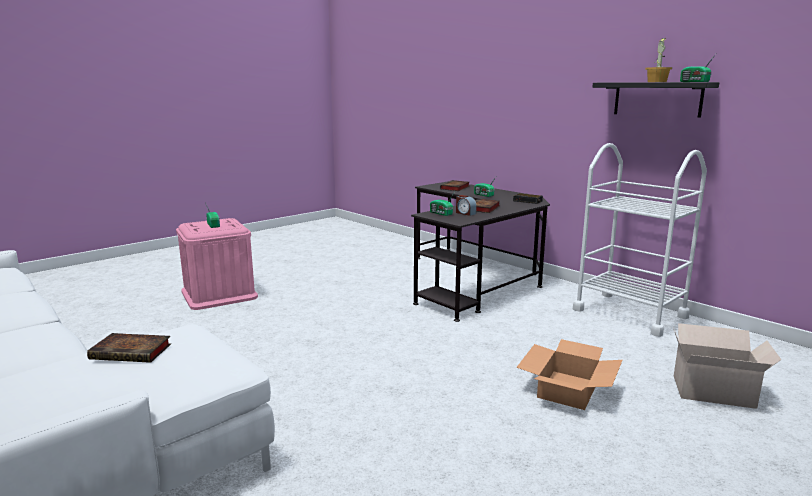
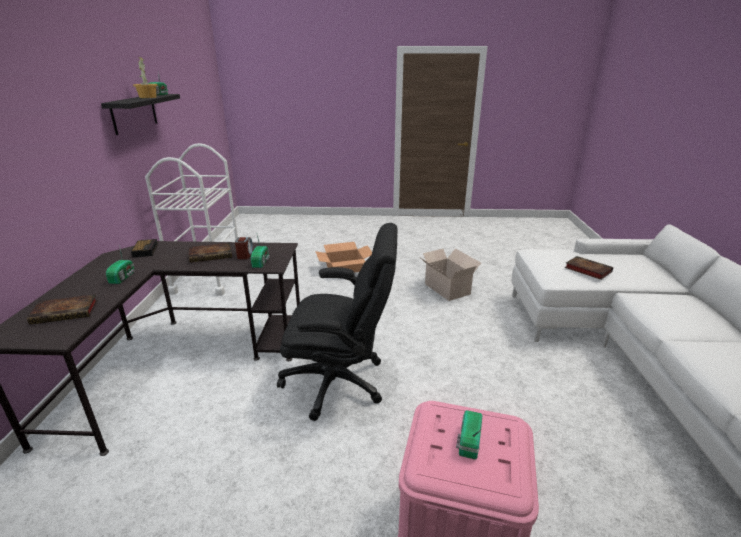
camera: 135 degrees left, 10 degrees up
cardboard box [673,323,782,409] -> cardboard box moved to [421,248,481,301]
none -> black office chair [277,223,398,421]

